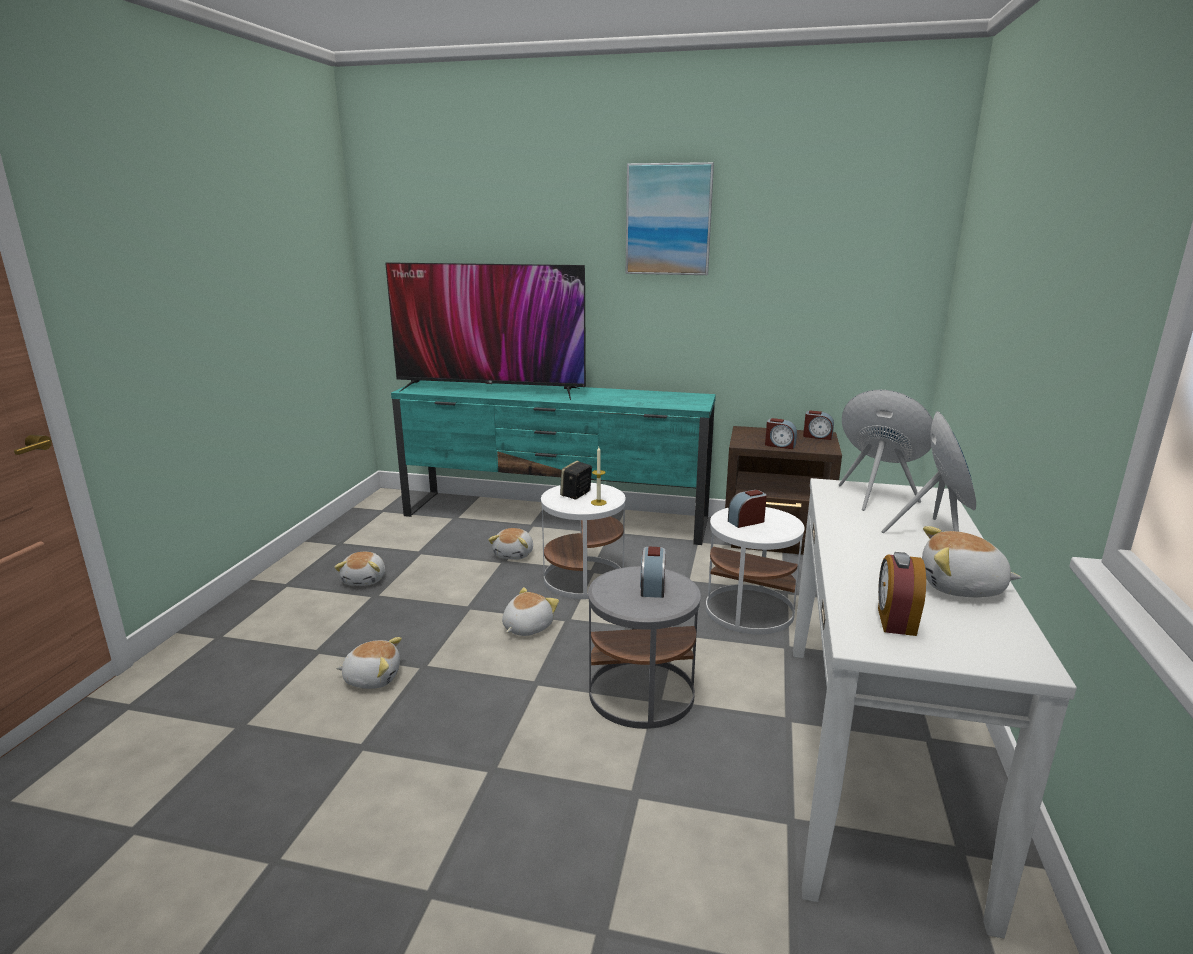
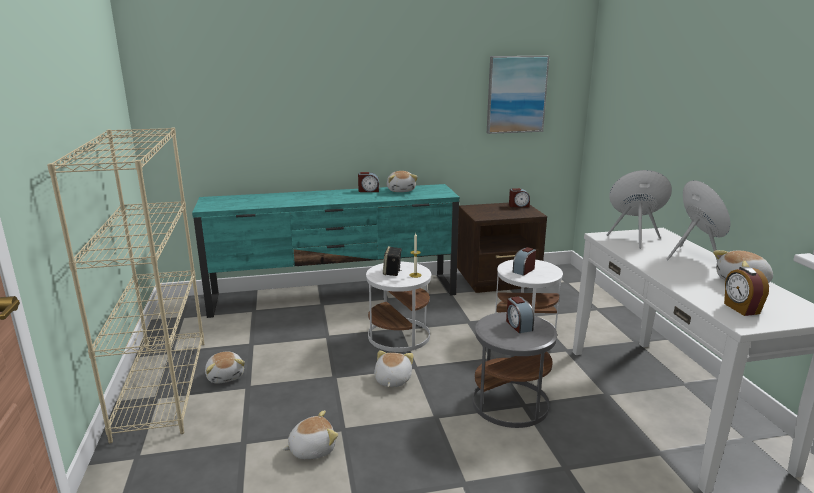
camera: 25 degrees left, 0 degrees up
television [385,262,586,400] -> none
plush toy [488,528,533,560] -> plush toy moved to [387,171,418,192]
picture [626,162,714,275] -> picture moved to [487,56,549,134]
alarm clock [765,418,797,449] -> alarm clock moved to [358,172,379,192]
none -> beige bookcase [47,127,205,443]

